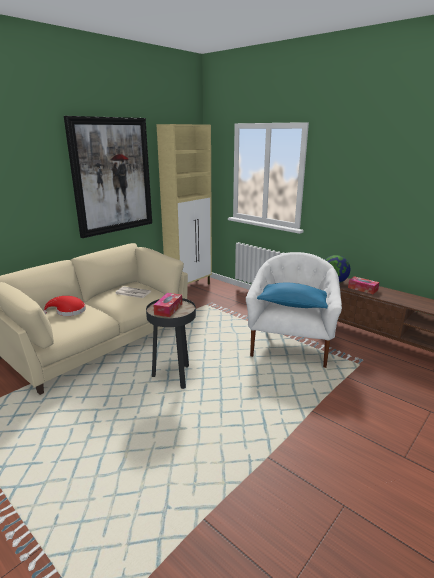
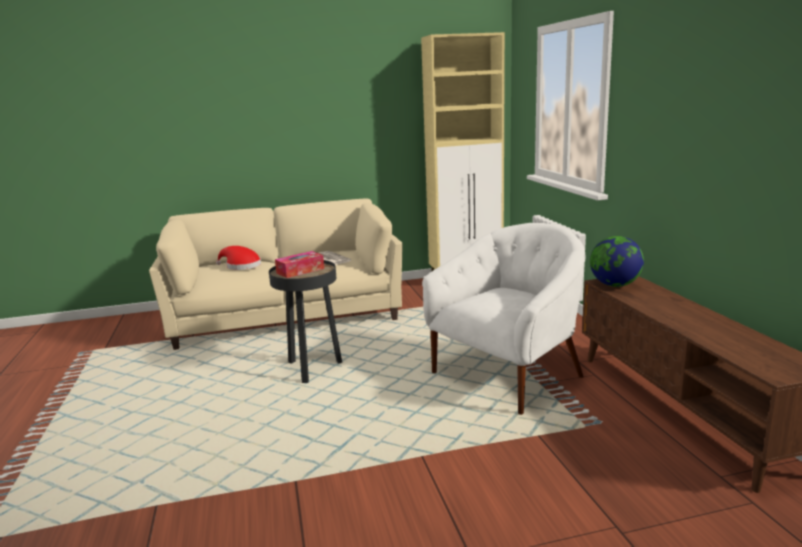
camera: 35 degrees right, 5 degrees down
picture [64,116,152,238] -> none
blue pillow [257,283,328,308] -> none
tissue box [348,276,379,294] -> none

